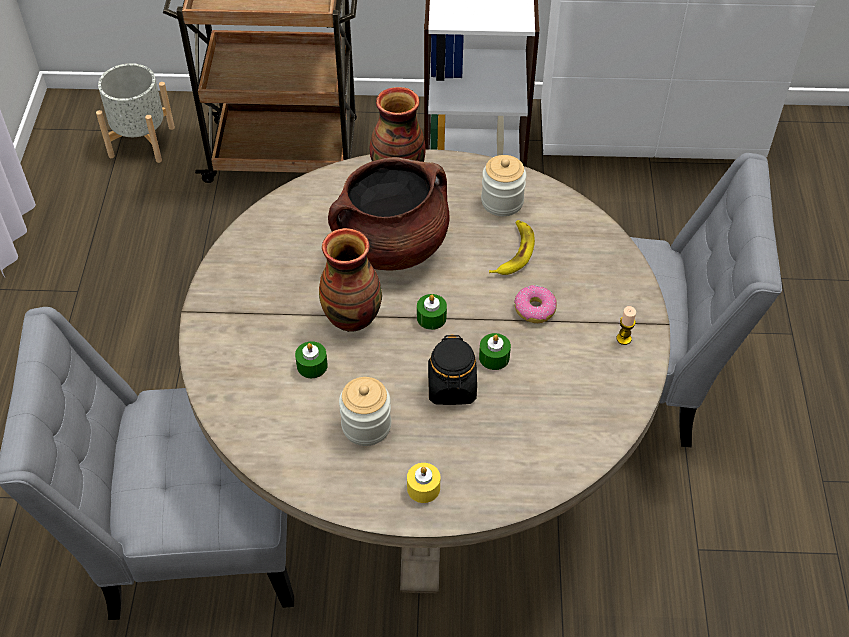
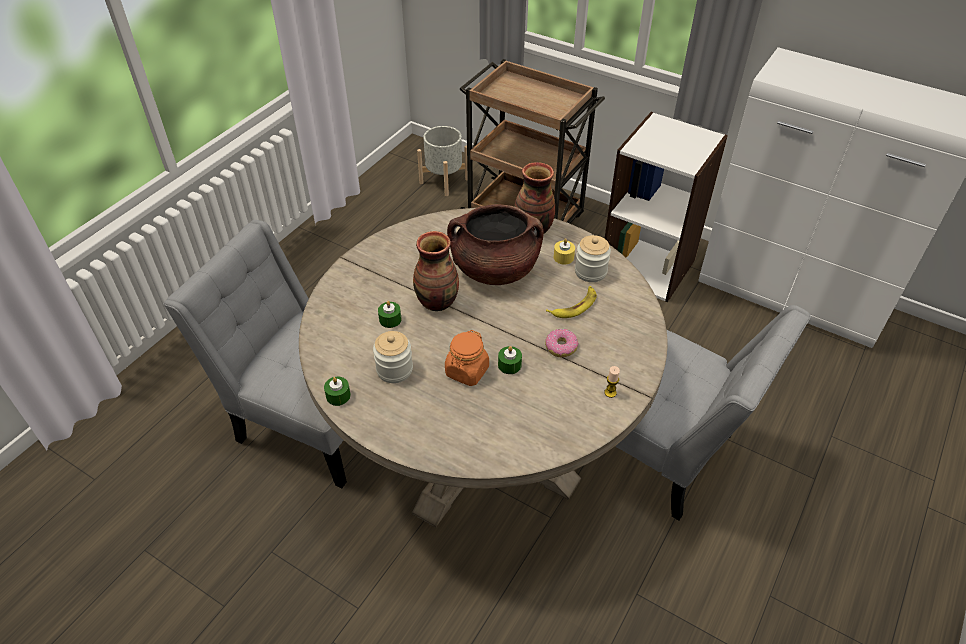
camera: 30 degrees right, 5 degrees down
yellow candle [407,463,440,503] -> yellow candle moved to [554,238,575,264]
green candle [417,294,447,330] -> green candle moved to [324,377,351,406]
black jar [428,335,477,405] -> orange jar [445,330,489,386]

